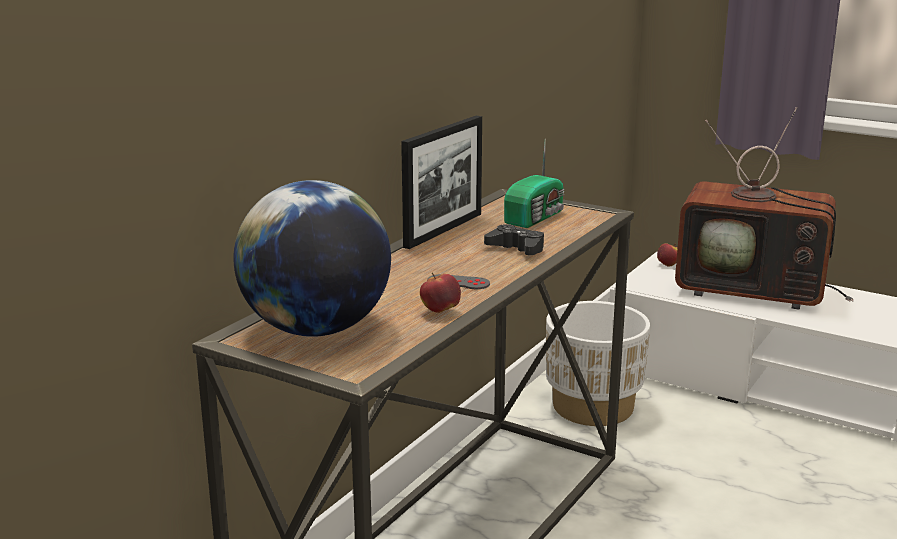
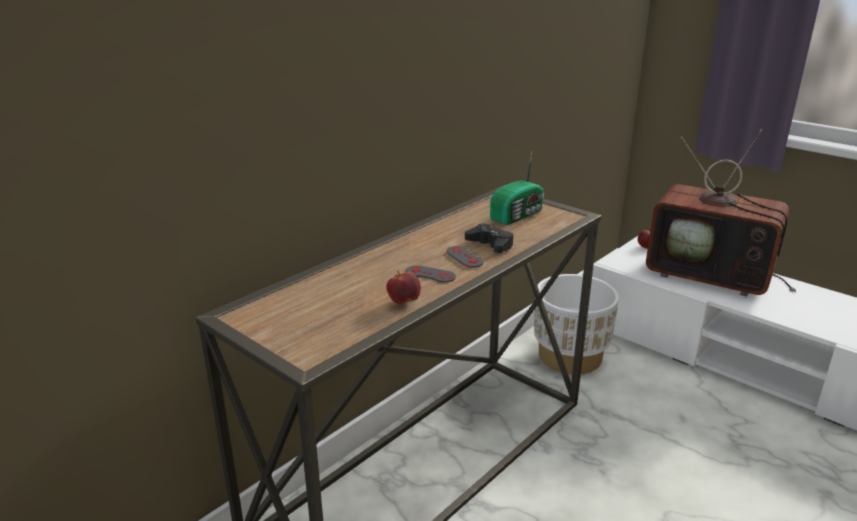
camera: 10 degrees right, 5 degrees up
globe [233,180,391,337] -> none
picture frame [401,116,482,249] -> none
none -> grey game controller [447,246,484,268]

